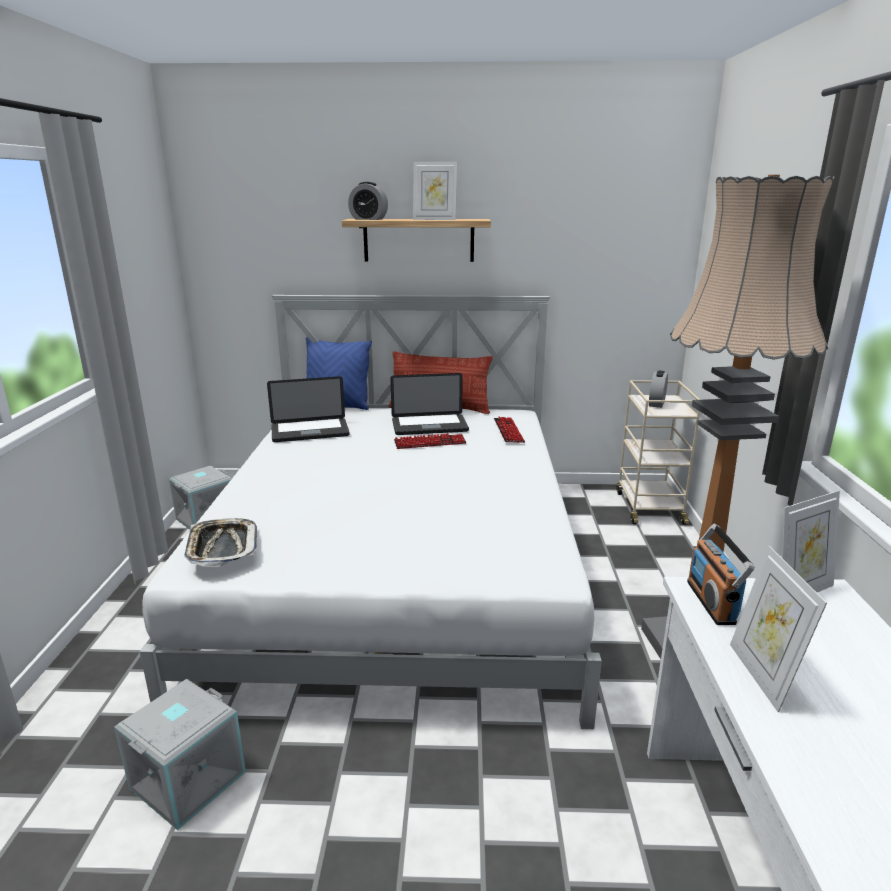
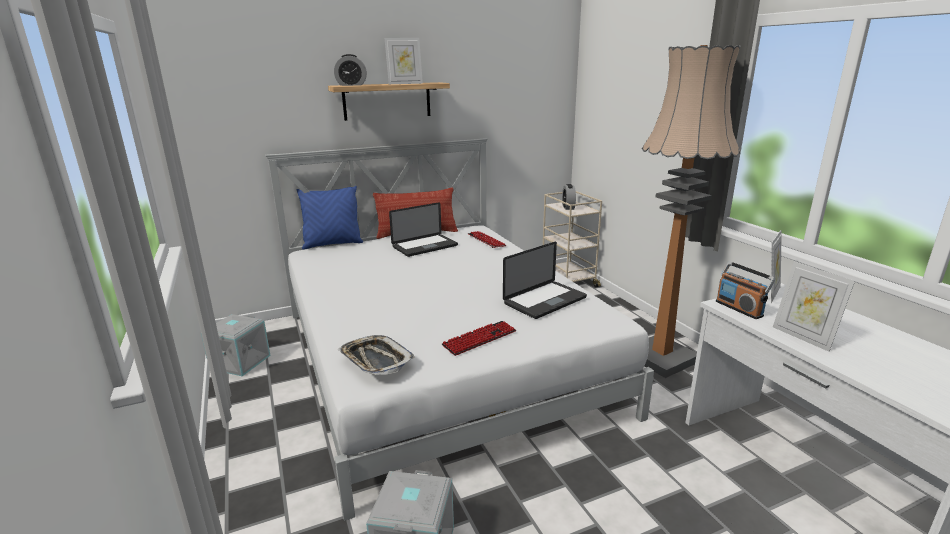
camera: 25 degrees left, 0 degrees up
laptop [267,376,350,442] -> laptop moved to [503,242,587,319]
keyboard [394,433,466,449] -> keyboard moved to [442,321,516,356]

